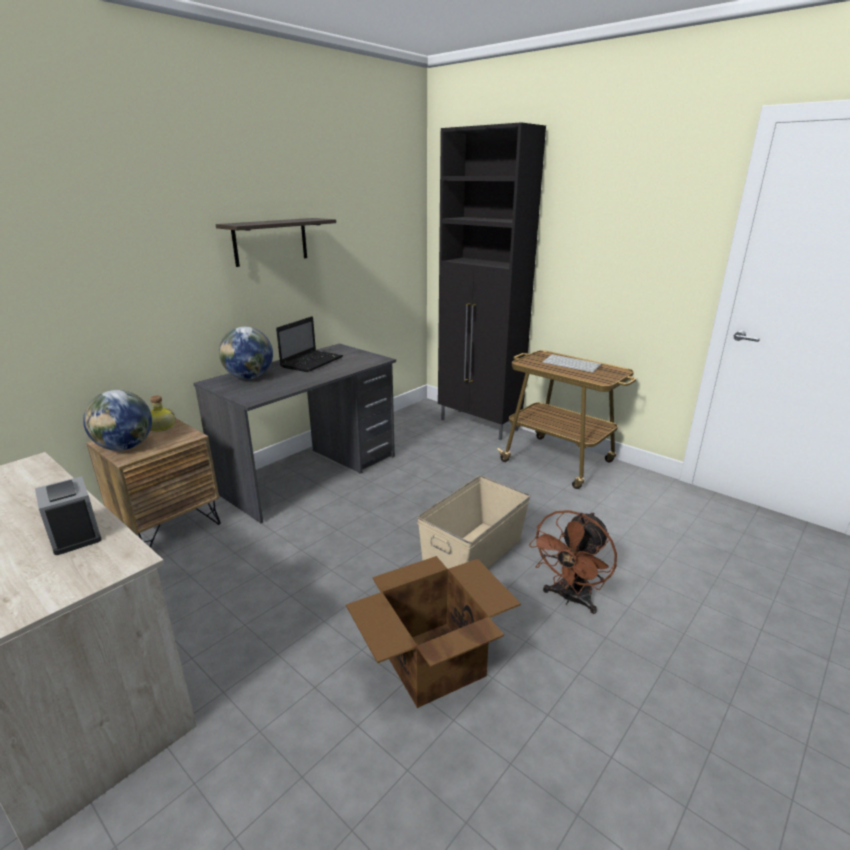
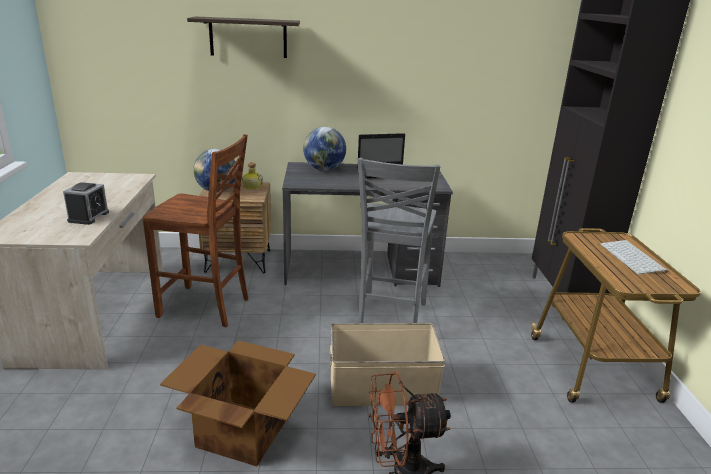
camera: 45 degrees right, 0 degrees up
shelf [216,218,336,267] -> shelf moved to [187,16,300,58]
none -> brown chair [142,134,248,327]
none -> grey chair [358,158,440,323]

